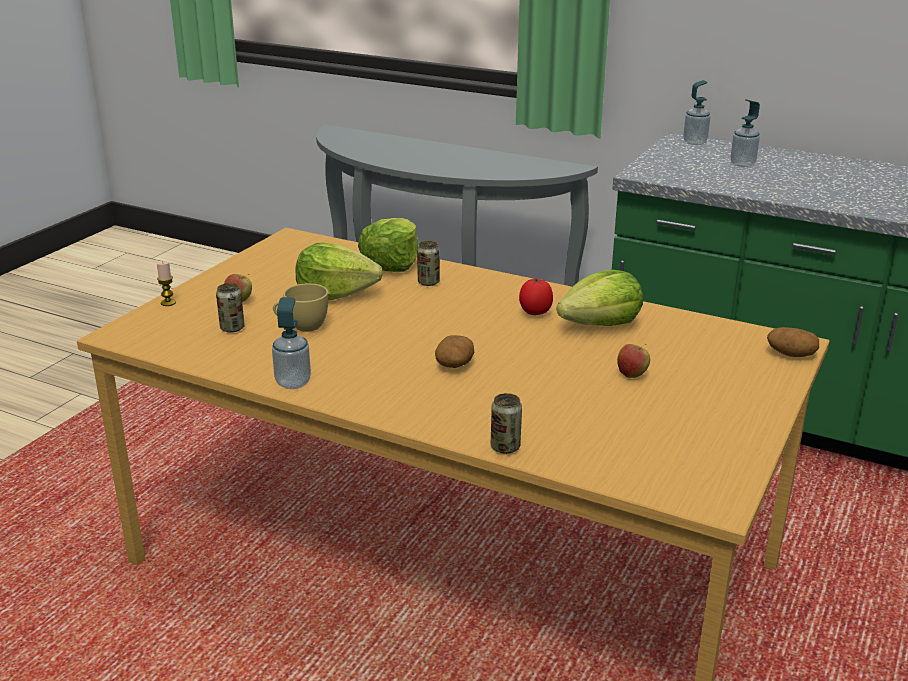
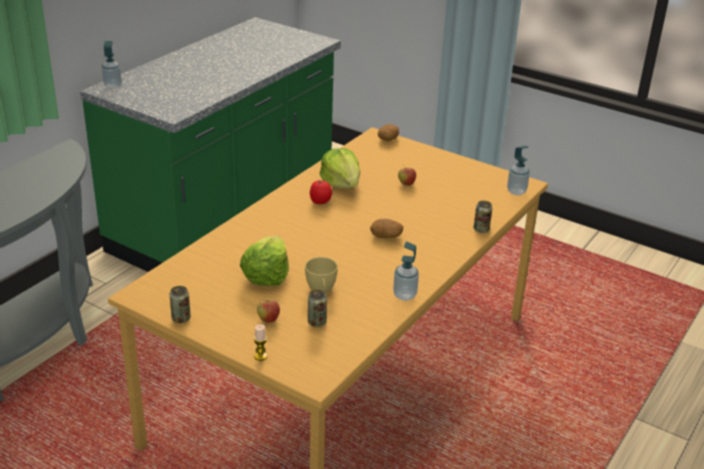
camera: 85 degrees left, 5 degrees up
lettuce [358,218,418,272] -> none
can [417,241,440,286] -> can moved to [170,286,191,323]
soap dispenser [731,99,760,167] -> soap dispenser moved to [507,146,530,195]

